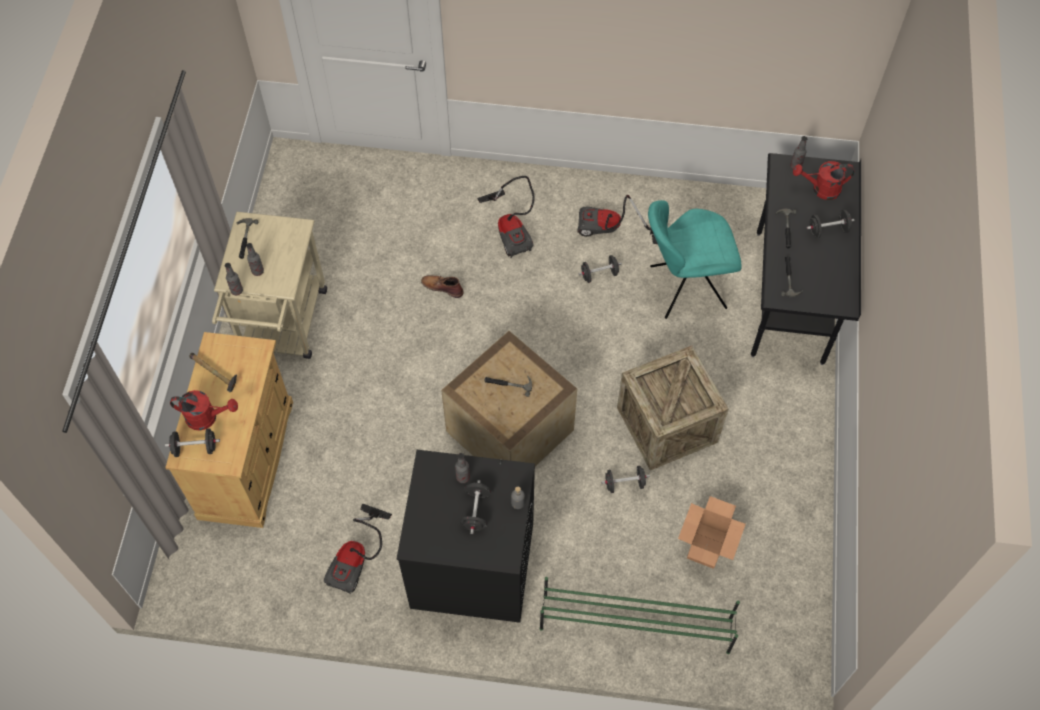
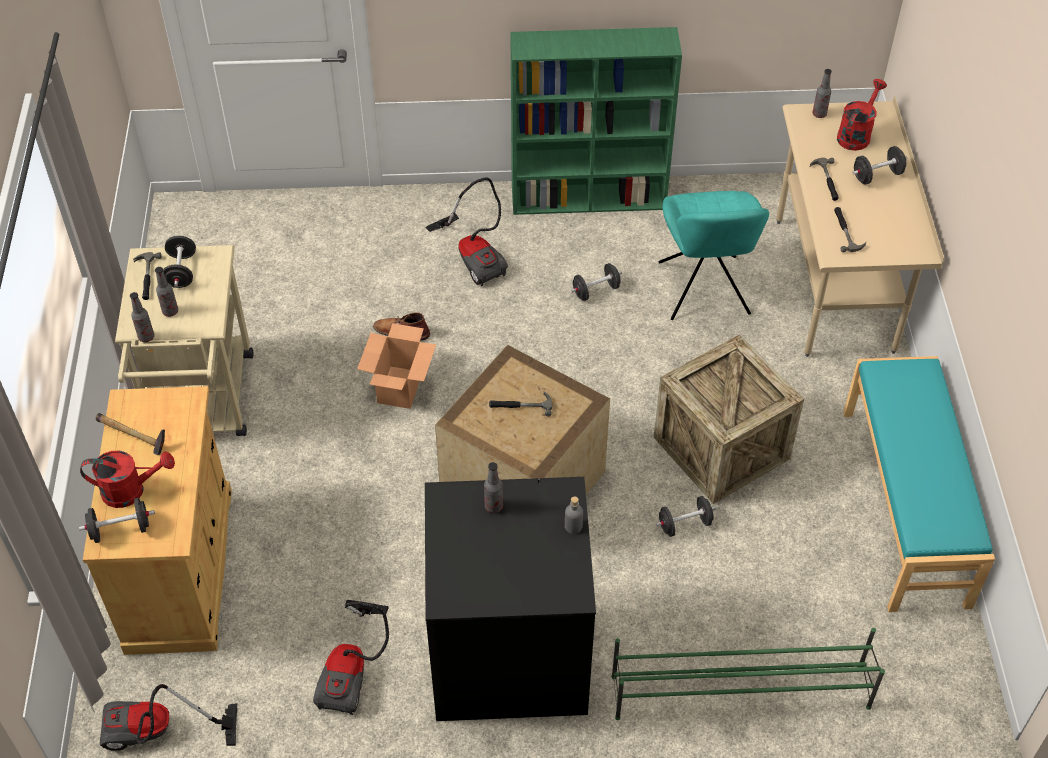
camera: 10 degrees left, 10 degrees down
black dumbbell [460,480,491,534] -> black dumbbell moved to [163,236,196,288]
vacuum cleaner [578,195,658,244] -> vacuum cleaner moved to [100,684,237,751]
turquoise chair [648,200,742,319] -> turquoise chair turned 75 degrees counterclockwise [659,191,769,320]
cardboard box [678,496,746,569] -> cardboard box moved to [357,323,436,409]
black desk [751,153,861,365] -> beige desk [776,95,944,357]
red watering can [793,161,854,200] -> red watering can turned 135 degrees clockwise [837,79,887,151]
none -> green bookcase [510,27,682,215]
none -> turquoise bench [843,356,995,612]

